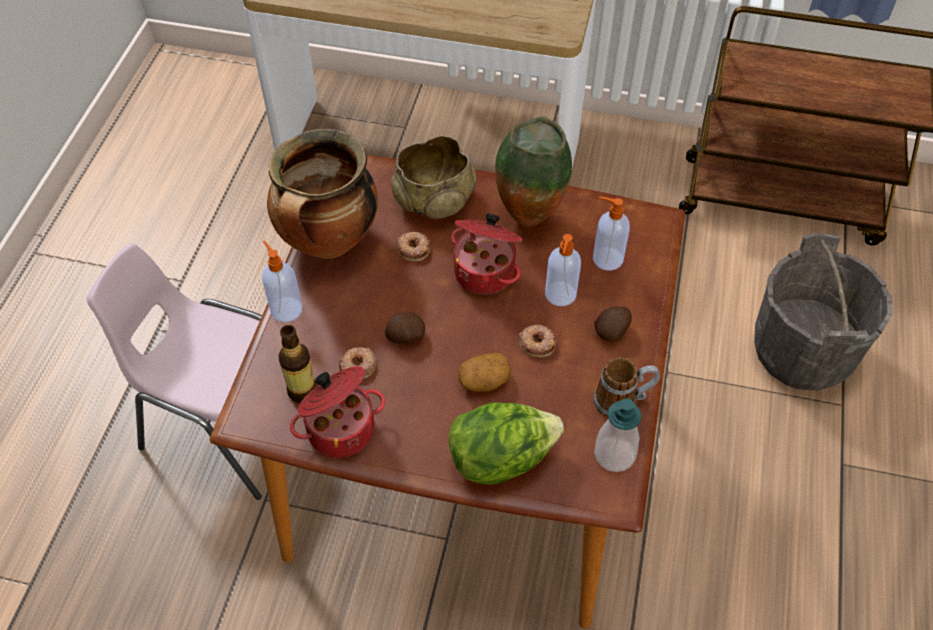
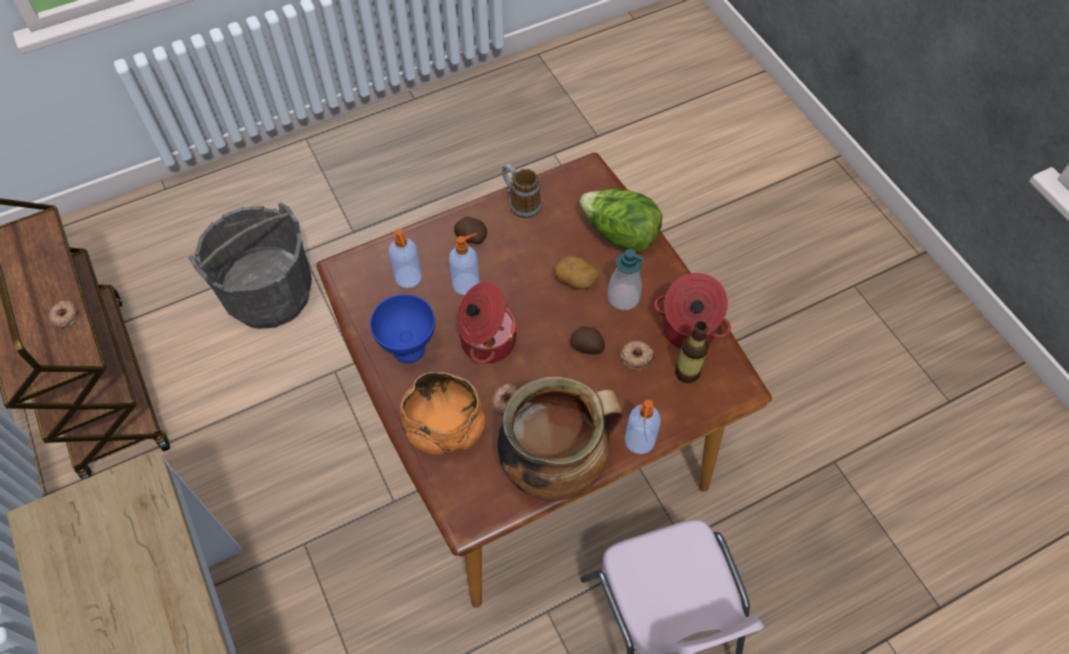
camera: 130 degrees left, 5 degrees up
beige bowl [391,136,477,219] -> orange bowl [400,372,486,455]
vase [495,117,572,227] -> blue bowl [370,294,435,363]
donut [519,325,557,357] -> donut moved to [48,300,79,329]
soap dispenser [594,398,642,472] -> soap dispenser moved to [607,249,644,310]

